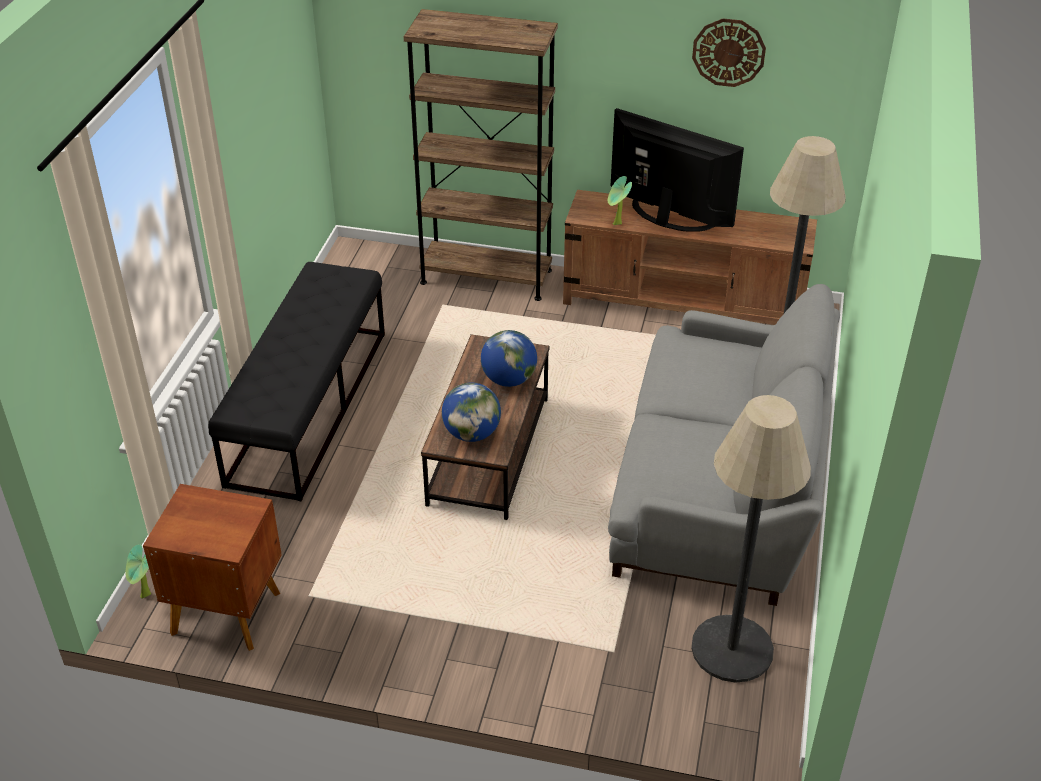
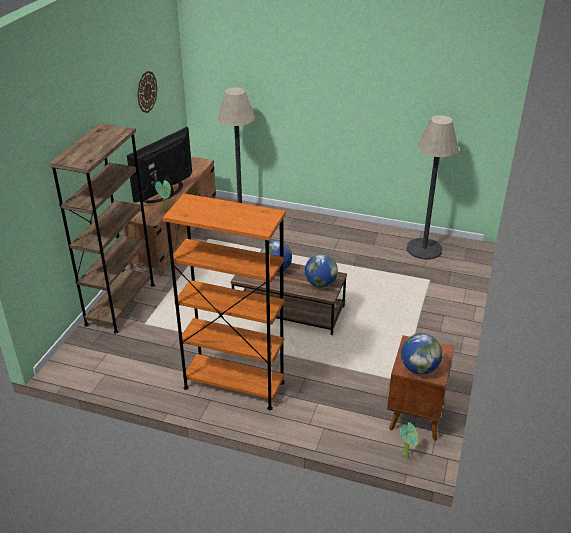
camera: 85 degrees left, 5 degrees down
black bench [208,262,385,501] -> orange bookcase [162,193,286,410]
grey sofa [608,284,840,606] -> none
none -> globe [401,333,442,374]

